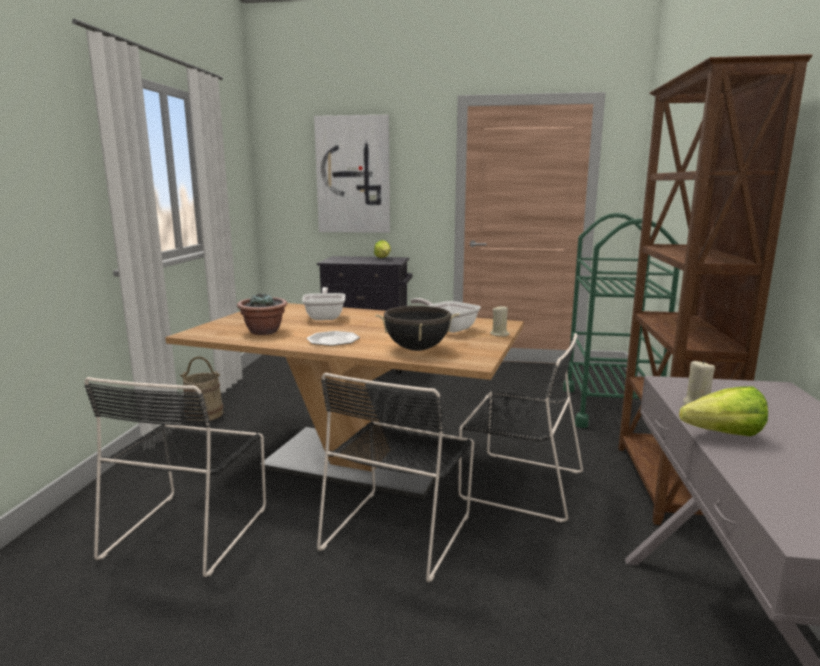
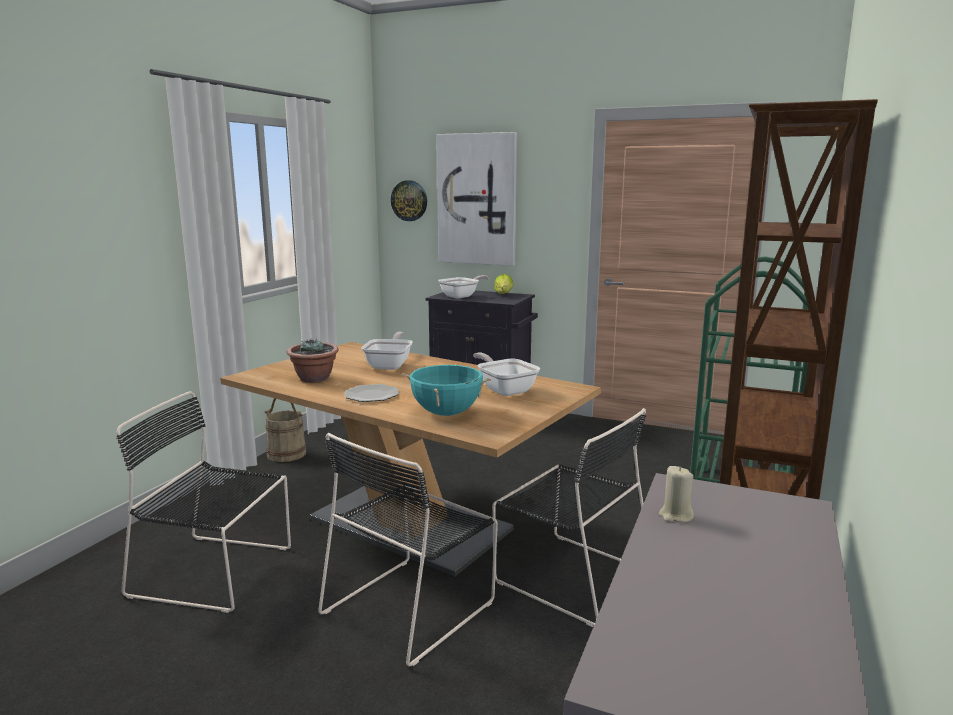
camera: 15 degrees right, 0 degrees up
black chair [84,377,266,577] -> black chair turned 75 degrees clockwise [117,391,291,613]
black cooking pot [375,306,459,351] -> turquoise cooking pot [402,364,491,416]
beige candle [490,305,510,337] -> none
lettuce [679,386,768,436] -> none
none -> wall clock [391,180,427,221]
none -> frying pan [438,275,489,299]

